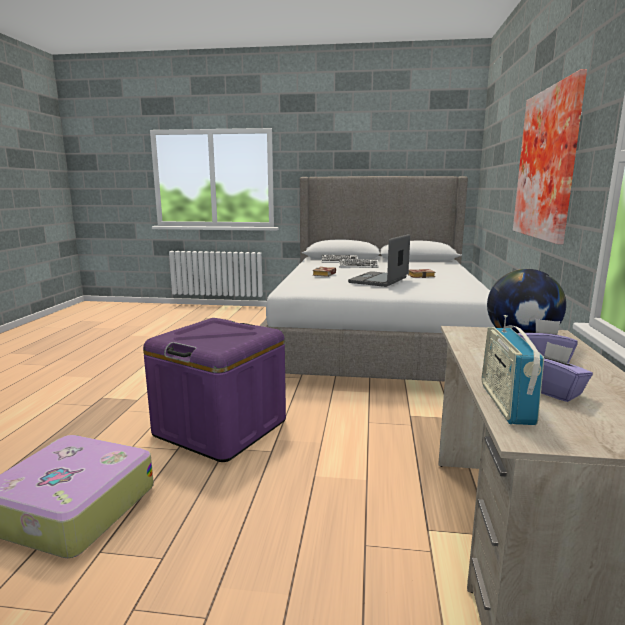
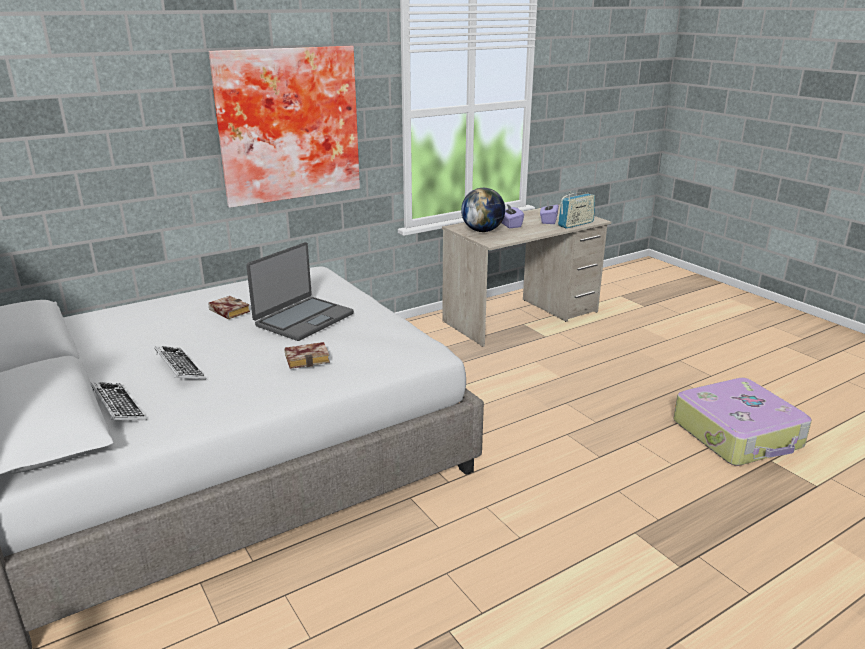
camera: 130 degrees left, 10 degrees up
purple storage box [143,318,286,462] -> none
laptop [348,234,410,287] -> laptop turned 45 degrees counterclockwise [246,242,354,341]

